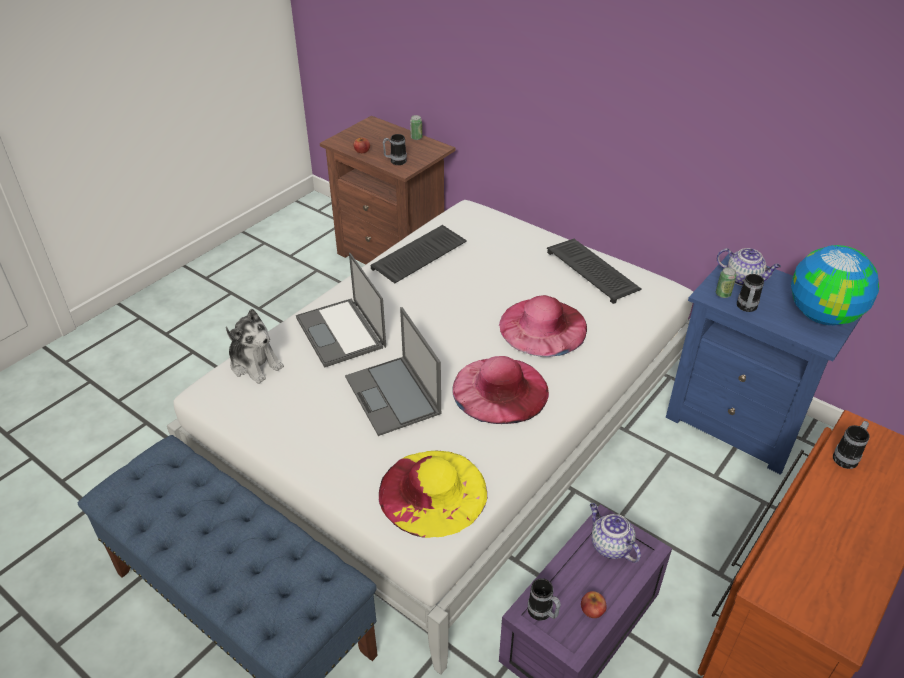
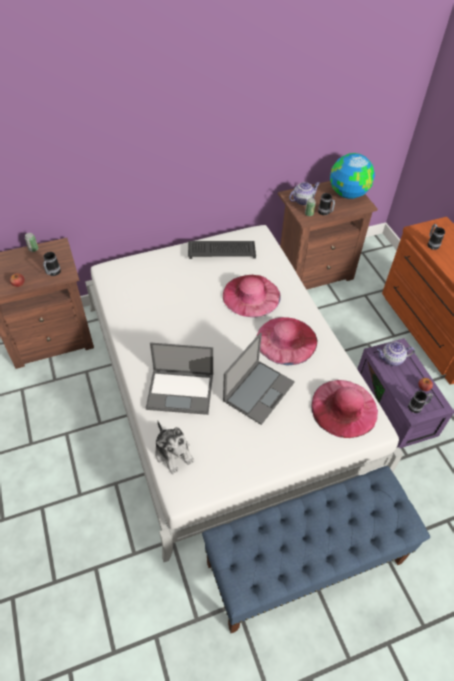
camera: 60 degrees left, 10 degrees up
plush toy [226,309,284,384] -> plush toy turned 75 degrees clockwise [155,420,194,474]
laptop [345,307,441,436] -> laptop turned 60 degrees counterclockwise [223,332,295,425]
keyboard [370,225,467,283] -> none
yellow hat [379,451,487,538] -> pink hat [311,380,378,438]
blue nightstand [666,254,862,475] -> brown nightstand [278,181,378,290]

